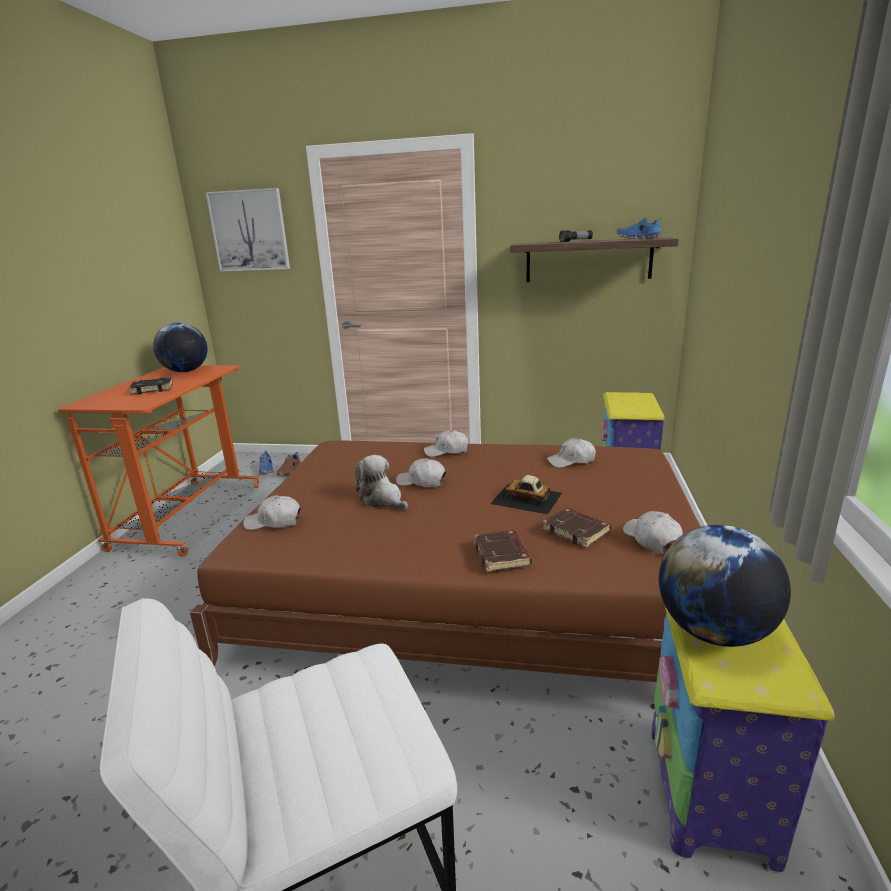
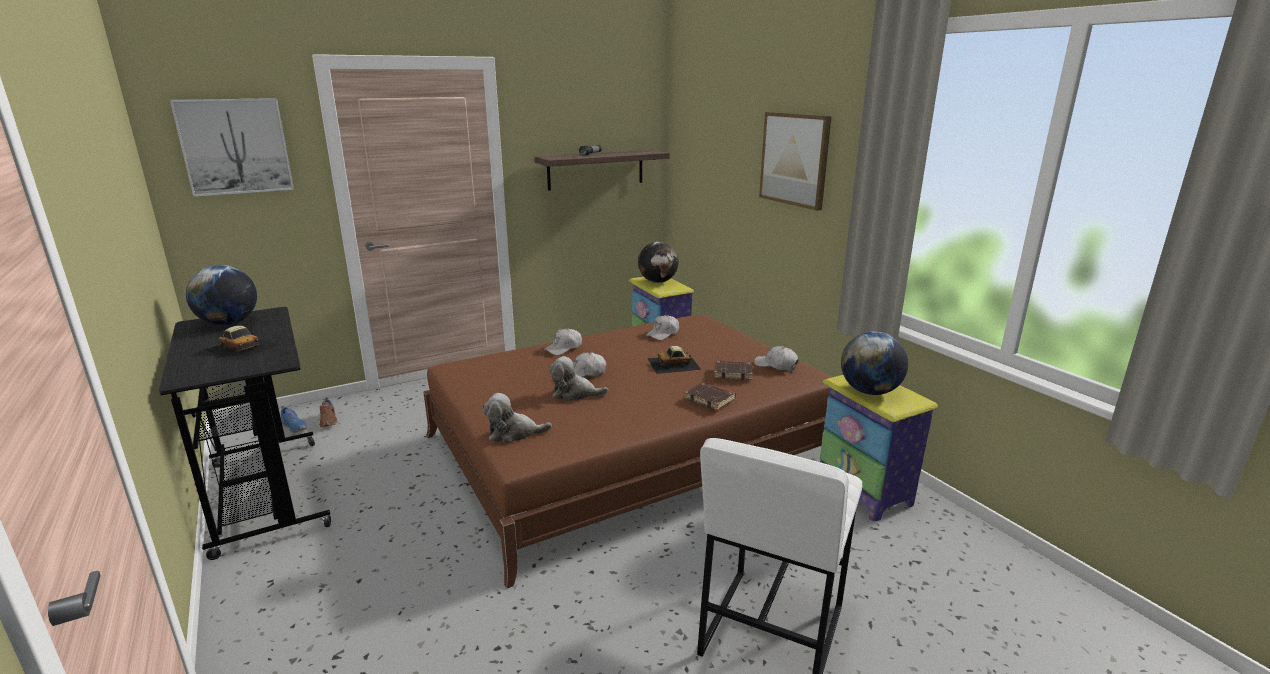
camera: 40 degrees left, 0 degrees up
orange desk [58,365,259,557] -> black desk [159,307,331,560]
black book [128,377,173,394] -> toy car [202,325,280,361]
white cap [243,495,301,530] -> plush toy [482,393,552,444]
blue shoe [616,217,662,239] -> none
none -> globe [638,242,679,283]
none -> picture [759,112,832,211]

